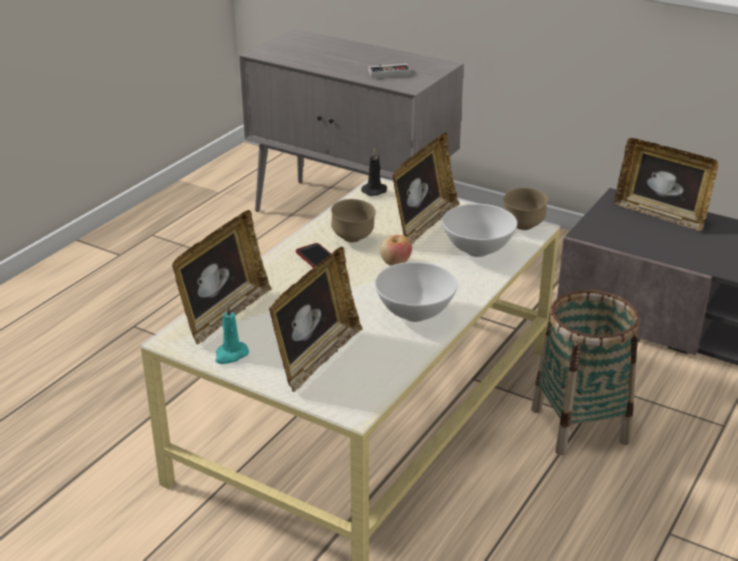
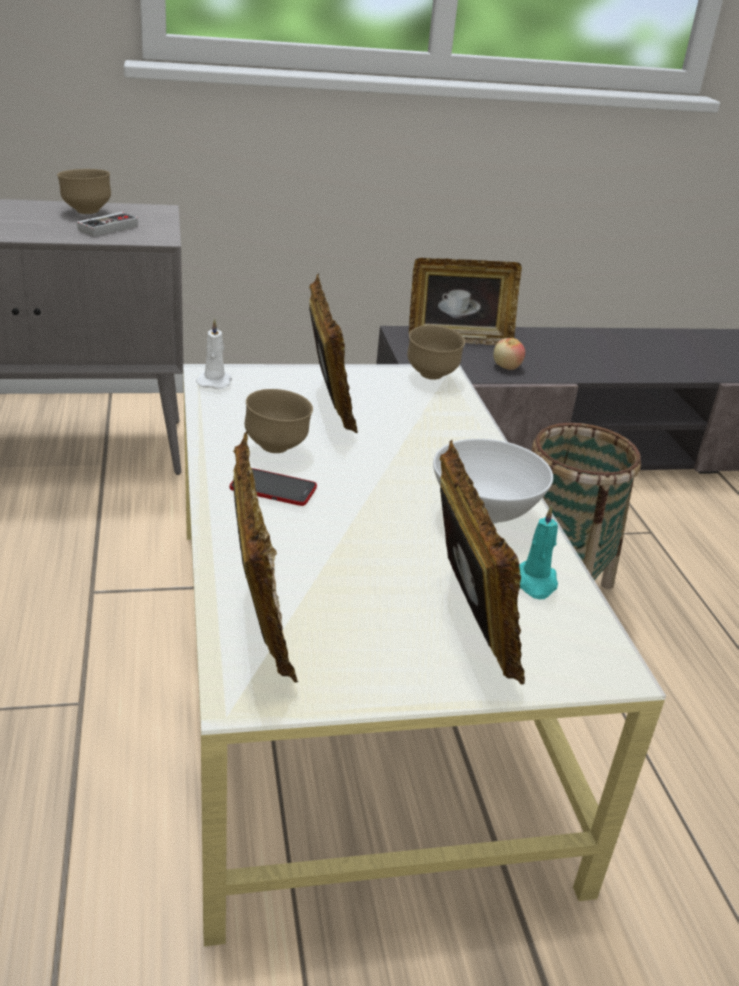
camera: 45 degrees left, 0 degrees up
turquoise candle [215,304,249,364] -> turquoise candle moved to [519,505,558,599]
black candle [361,149,387,196] -> white candle [196,319,232,389]
apple [380,235,412,266] -> apple moved to [493,338,525,370]
white bowl [442,204,517,257] -> none
none -> brown bowl [57,169,111,214]

